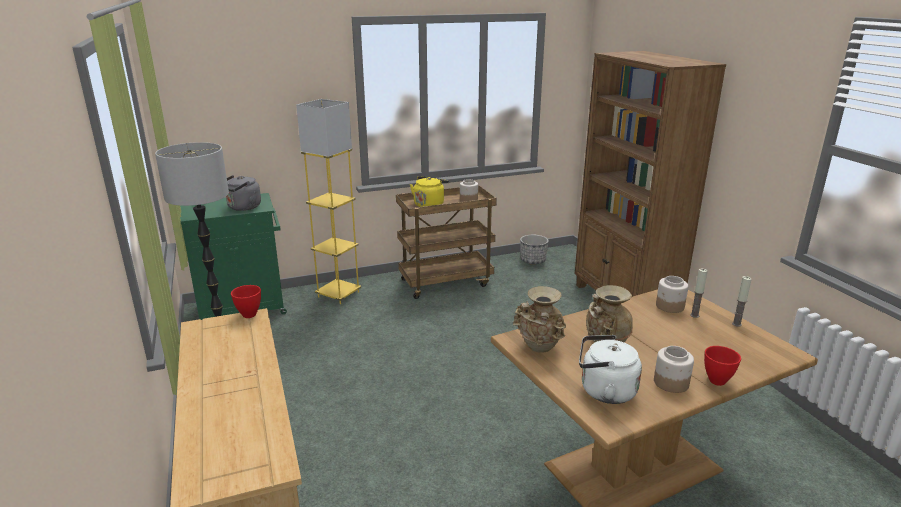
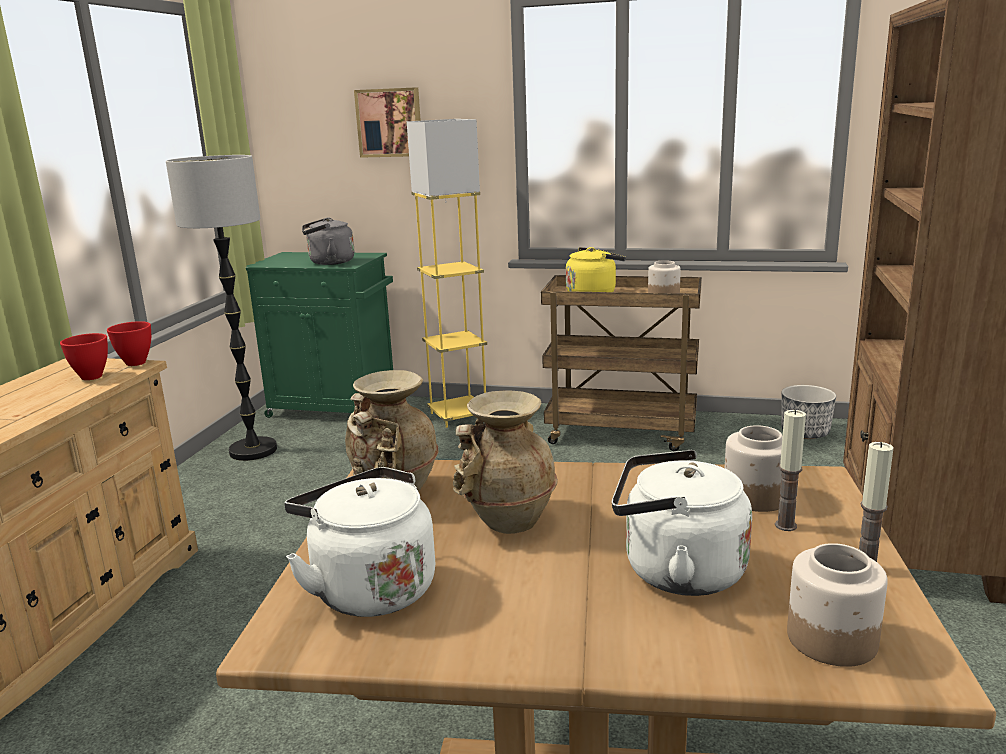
camera: 35 degrees right, 5 degrees down
jar [654,346,694,393] -> jar moved to [787,543,888,667]
red bowl [704,346,741,386] -> red bowl moved to [60,333,108,380]
none -> picture [354,87,421,158]
none -> white kettle [612,450,752,596]

